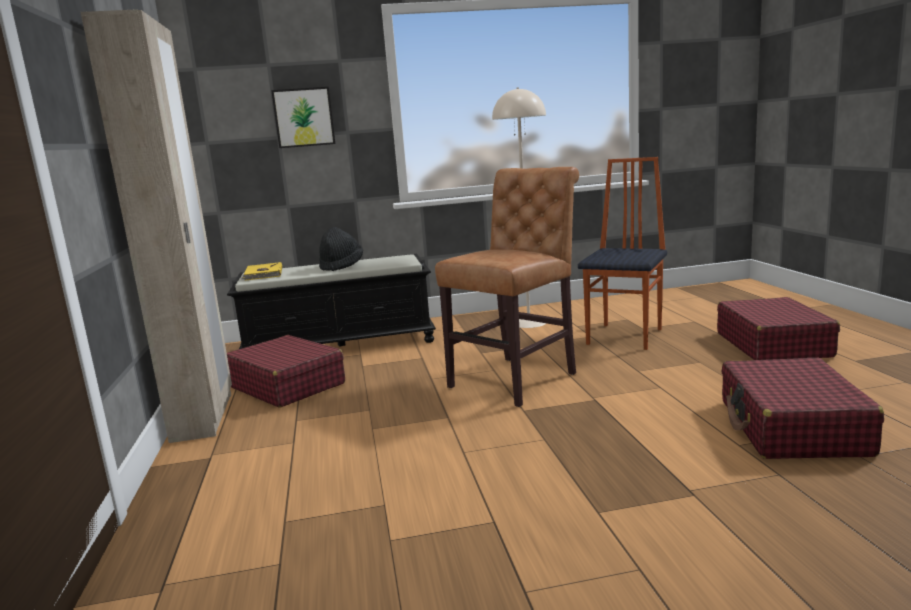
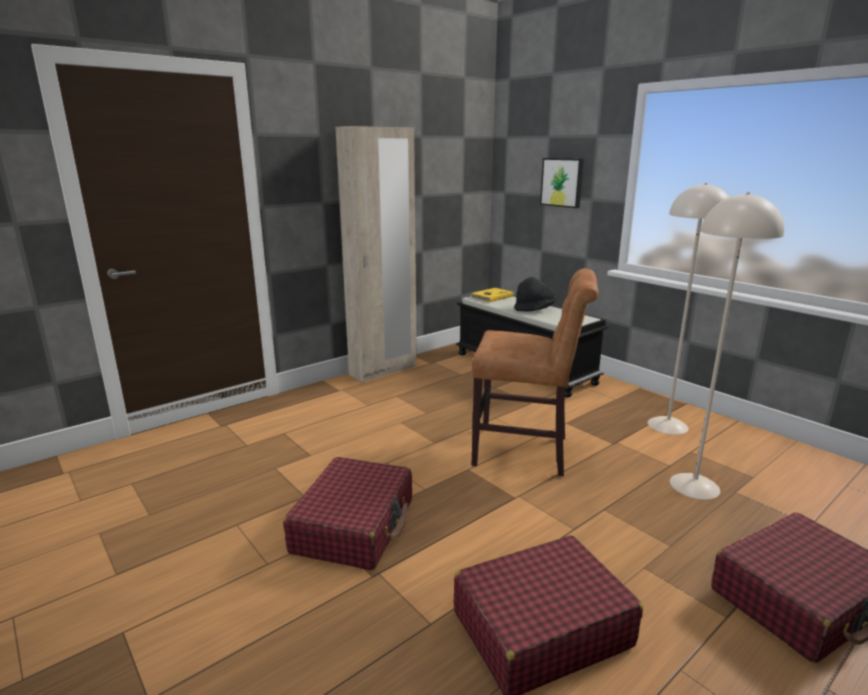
camera: 60 degrees right, 5 degrees up
red suitcase [227,335,345,408] -> red suitcase moved to [283,457,412,570]
chair [578,157,667,350] -> beige floor lamp [670,192,784,500]

